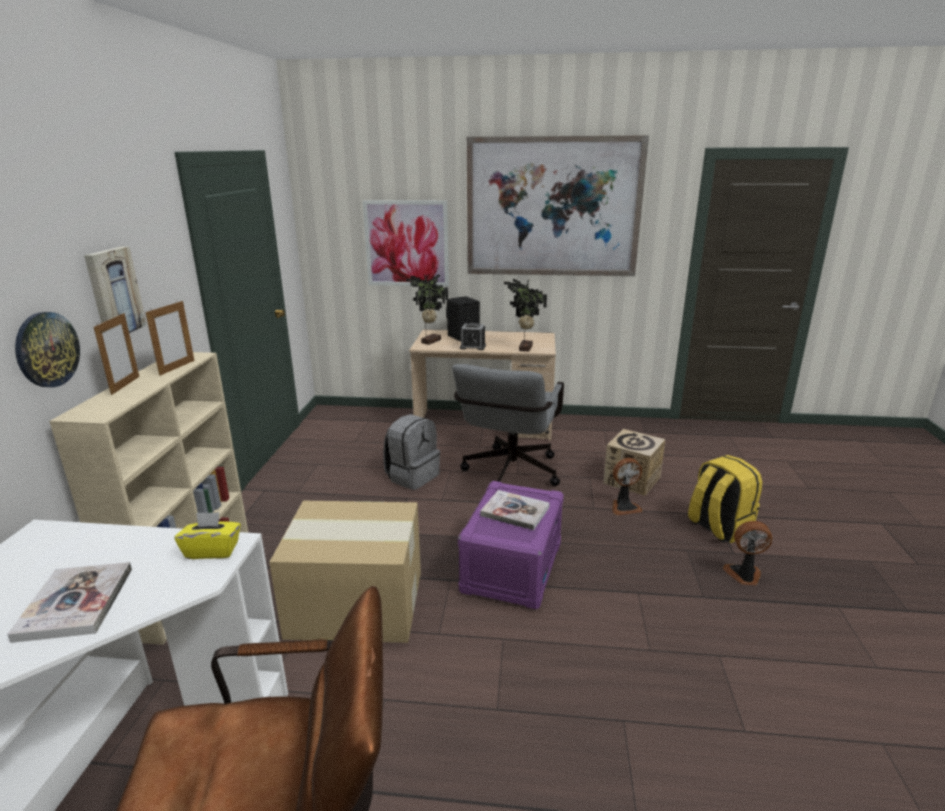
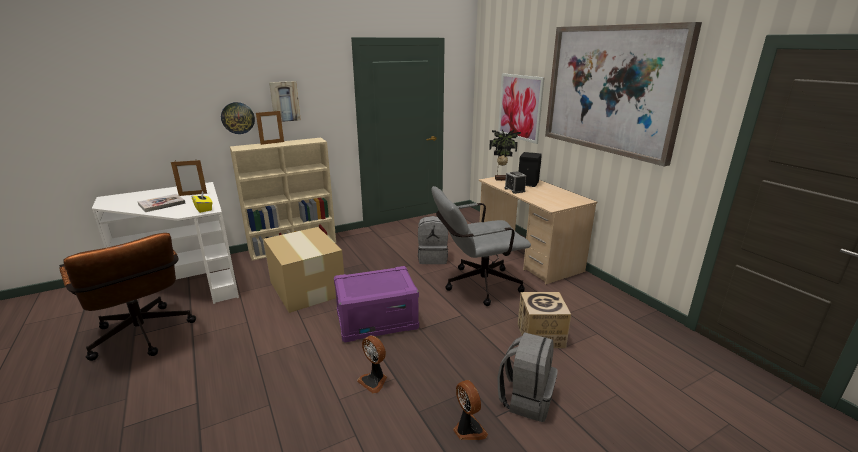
camera: 55 degrees right, 0 degrees up
picture frame [145,300,194,376] -> picture frame moved to [171,160,207,196]
book [480,490,550,530] -> none
potted plant [504,279,547,352] -> none
fan [612,458,642,515] -> fan moved to [357,335,387,394]
yellow backpack [688,455,762,543] -> grey backpack [498,332,557,422]

